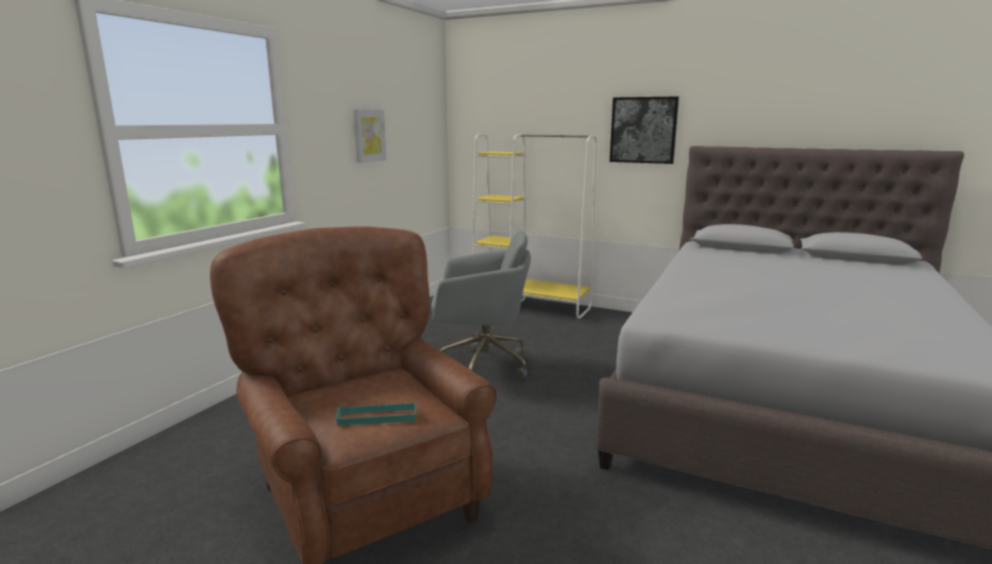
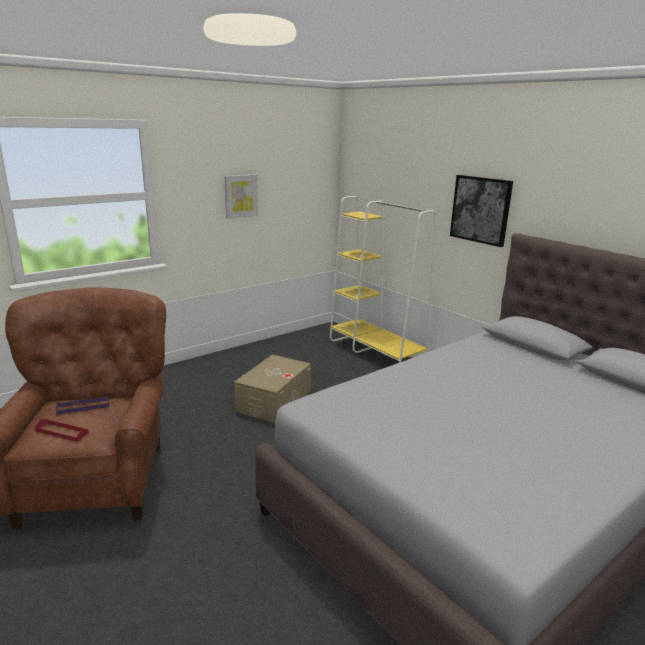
camera: 25 degrees right, 5 degrees up
turquoise tray [337,402,416,426] -> red tray [34,419,89,442]
grey office chair [432,231,531,378] -> beige storage box [234,355,311,423]
none -> purple tray [56,396,109,415]

